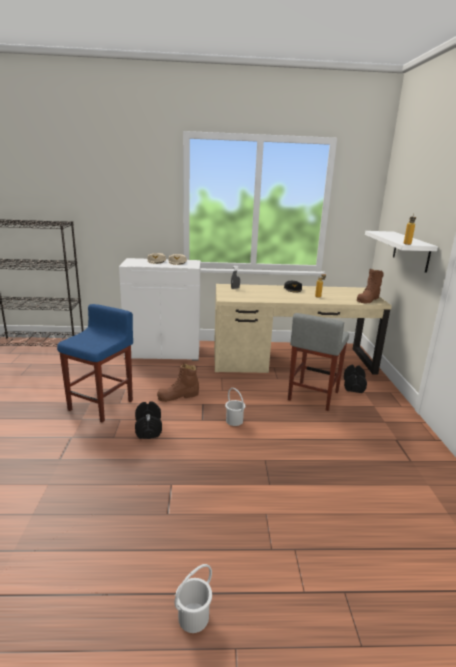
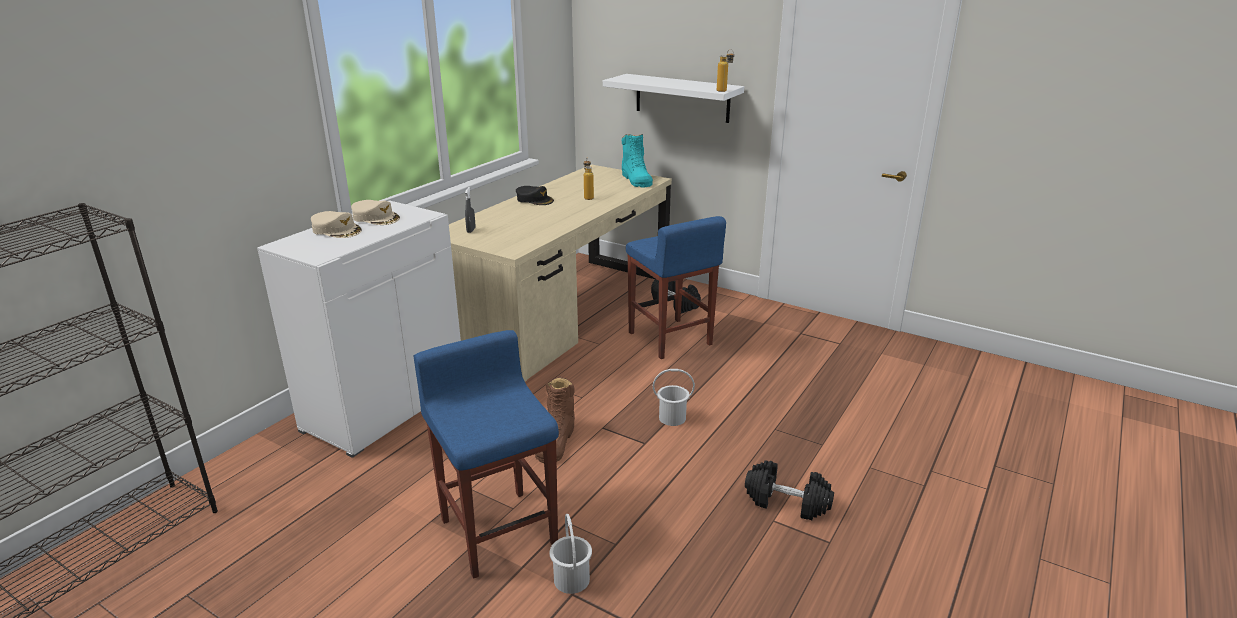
camera: 55 degrees left, 5 degrees up
black dumbbell [135,401,162,439] -> black dumbbell moved to [745,461,834,520]
white bucket [174,564,212,633] -> white bucket moved to [549,514,592,594]
grey stool [288,313,349,411] -> blue stool [626,216,726,359]
brown boot [357,269,384,303] -> turquoise boot [622,134,653,187]

